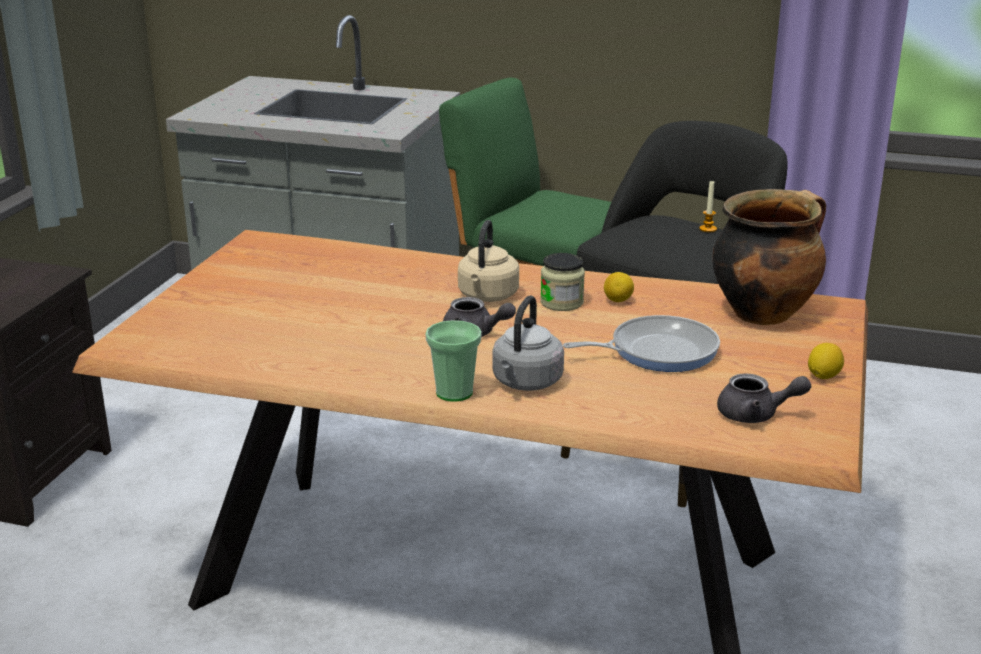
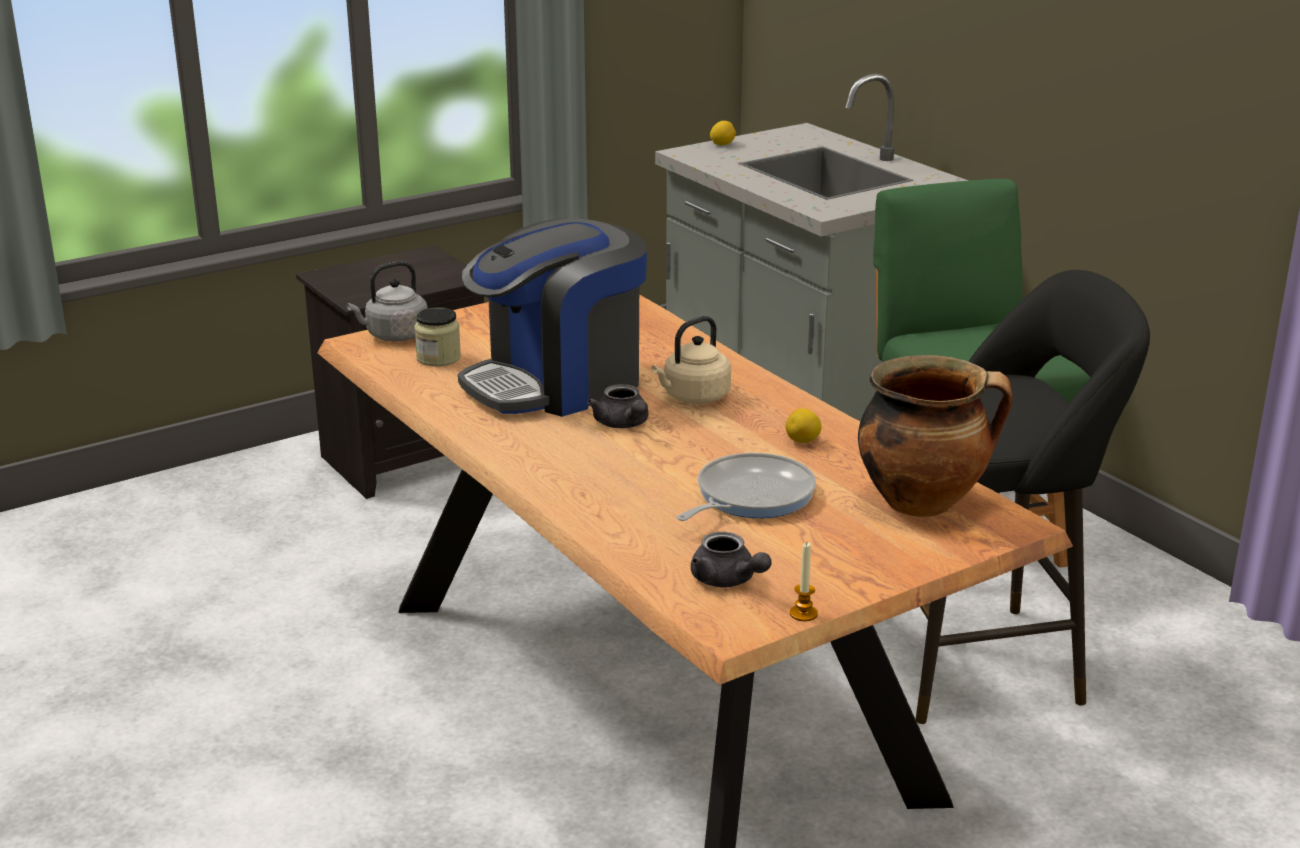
camera: 40 degrees right, 0 degrees up
cup [426,320,482,402] -> none
grey kettle [492,295,564,391] -> grey kettle moved to [346,261,427,341]
jar [540,253,585,311] -> jar moved to [414,307,461,366]
frying pan [563,315,720,372] -> frying pan turned 75 degrees counterclockwise [677,453,816,521]
candle [699,181,717,232] -> candle moved to [790,542,818,621]
lemon [808,343,844,379] -> lemon moved to [710,121,736,145]
none -> coffee machine [458,218,647,417]

